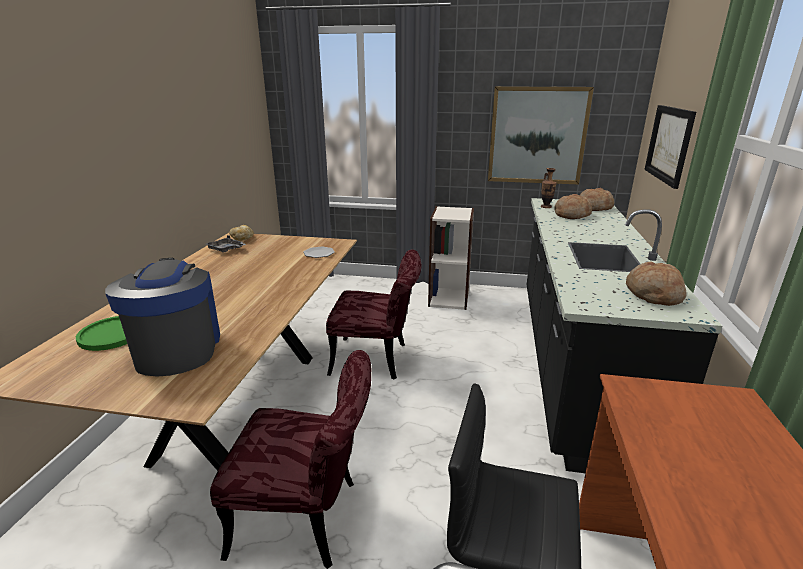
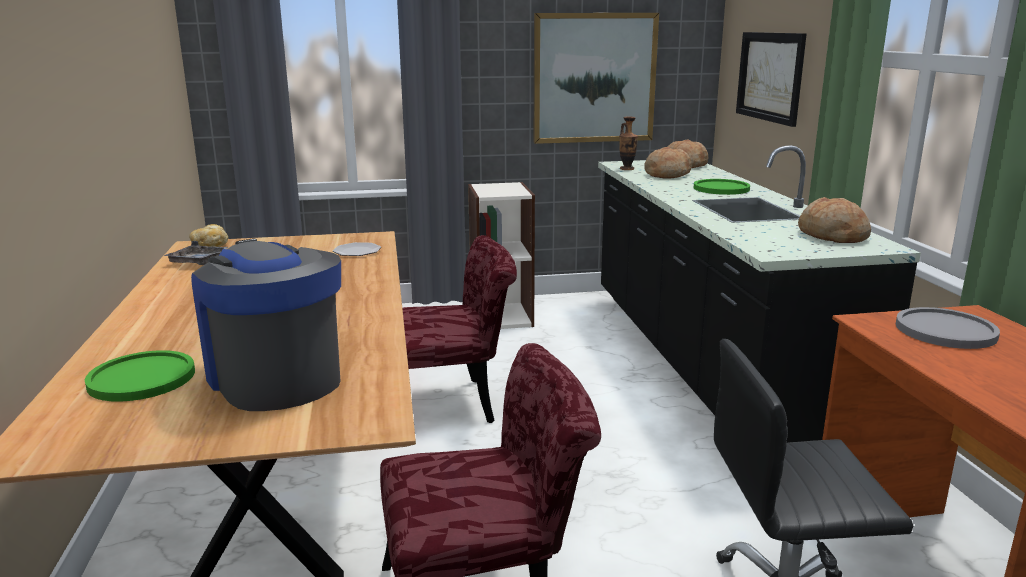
camera: 20 degrees left, 5 degrees down
none -> green plate [694,179,750,195]
none -> grey plate [896,307,1000,349]

